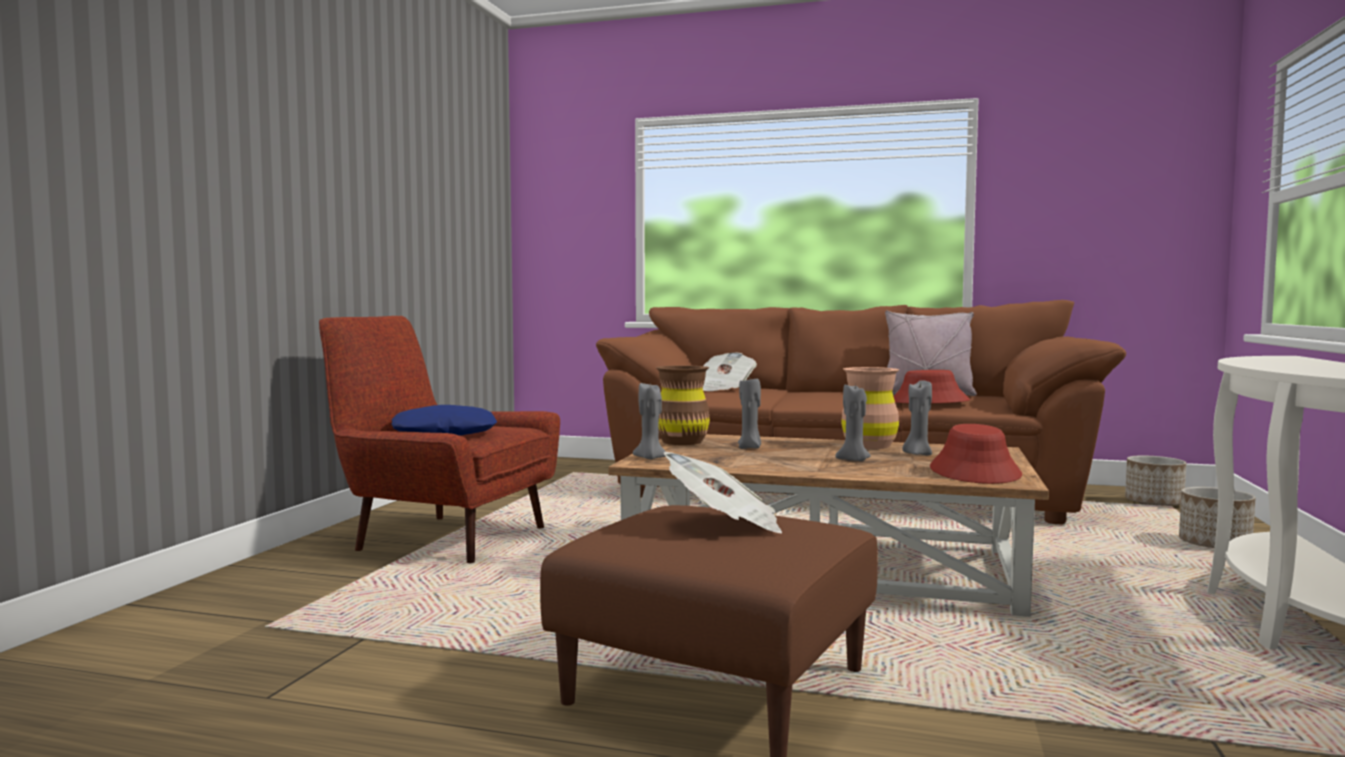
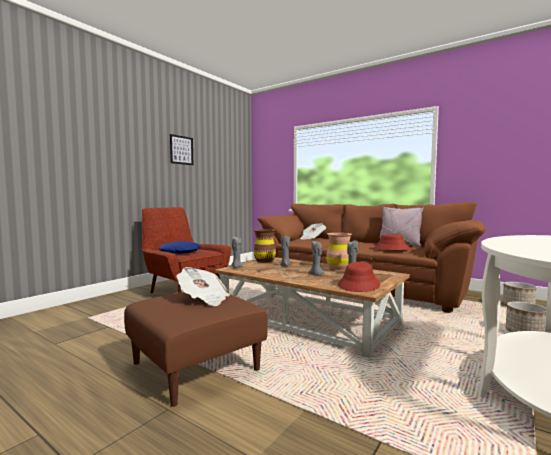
camera: 20 degrees right, 0 degrees up
none -> picture [170,134,193,165]

